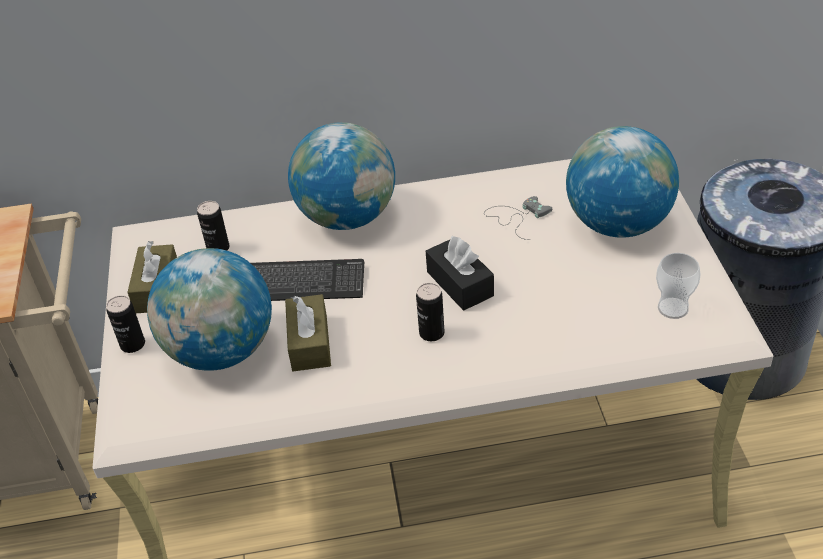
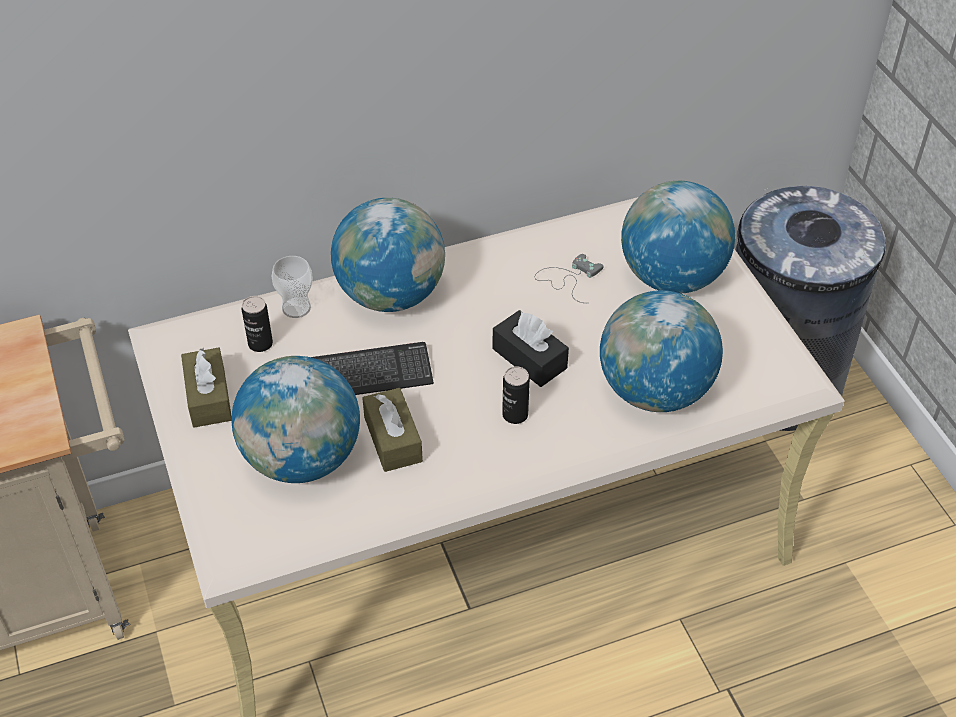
camera: 15 degrees left, 5 degrees up
can [106,295,145,353] -> none
cup [656,253,701,319] -> cup moved to [272,256,313,318]
none -> globe [600,290,723,412]

